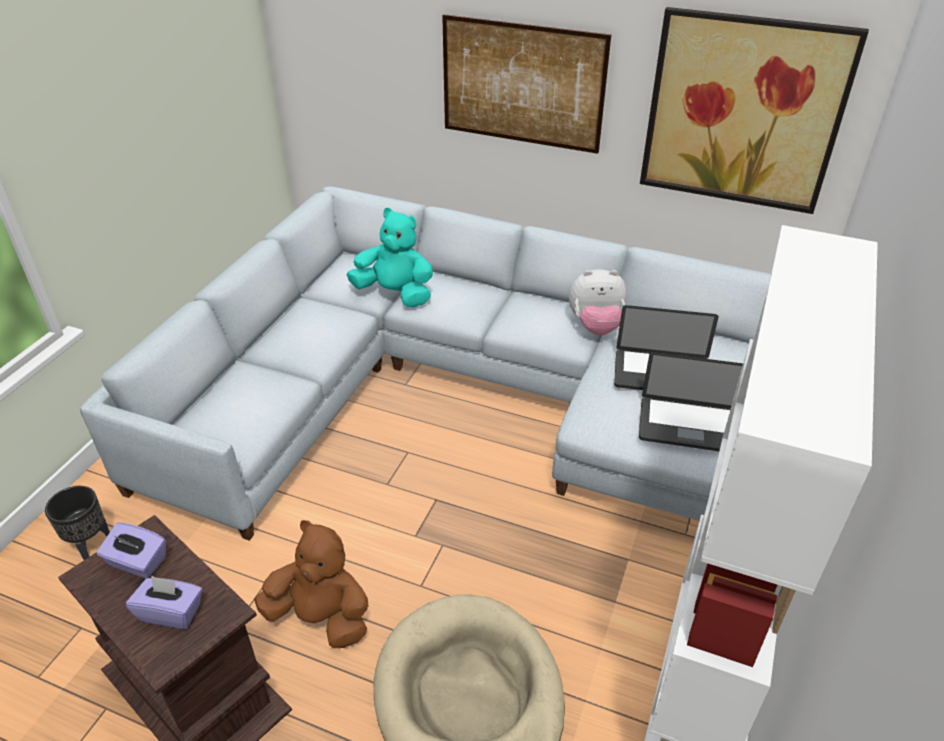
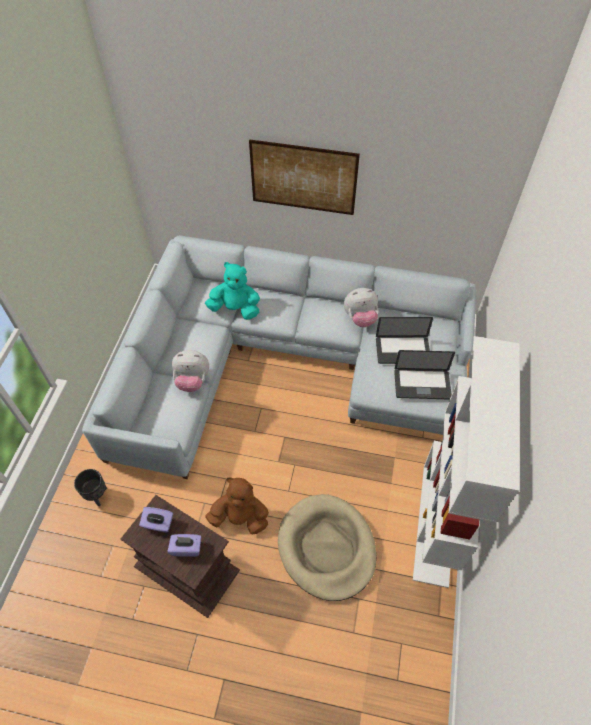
camera: 10 degrees left, 15 degrees up
picture [640,7,869,214] -> none
none -> plush toy [172,350,209,392]

